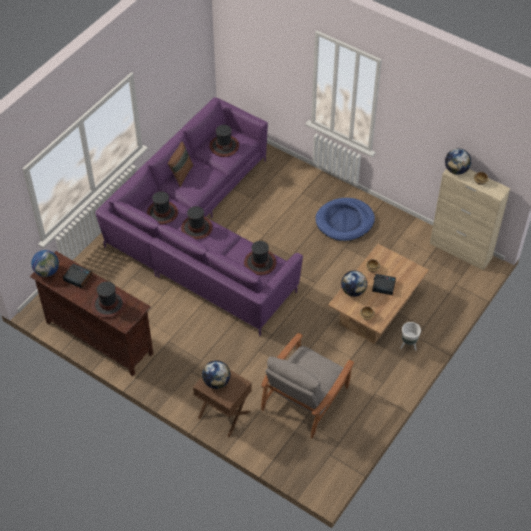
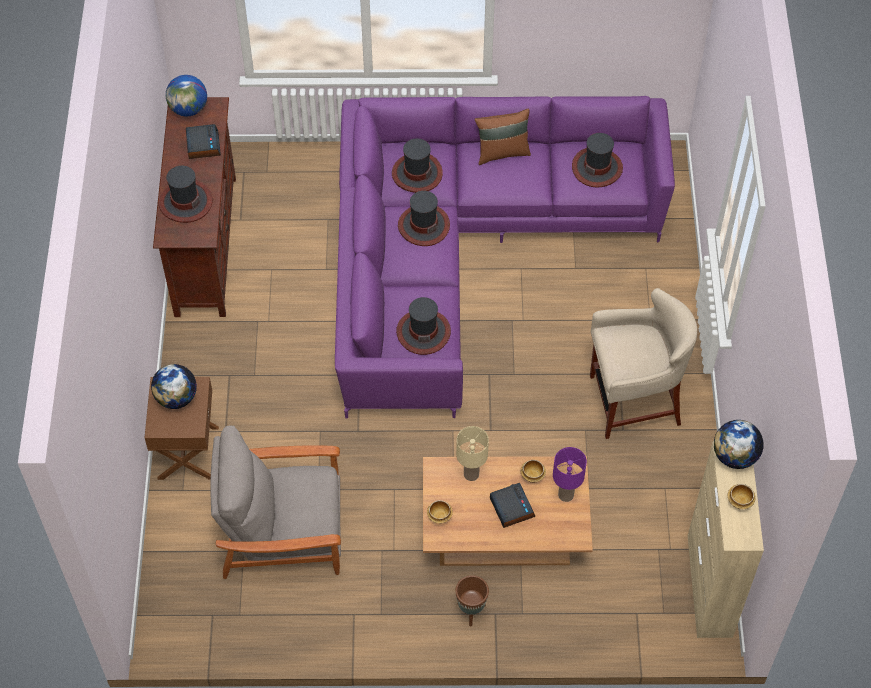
camera: 55 degrees right, 5 degrees up
blue dog bed [316,198,375,241] -> beige stool [590,288,697,439]
globe [341,271,368,297] -> beige table lamp [456,426,489,481]
white planter [400,322,421,351] -> brown planter [455,575,489,626]
none -> purple table lamp [553,447,587,502]

